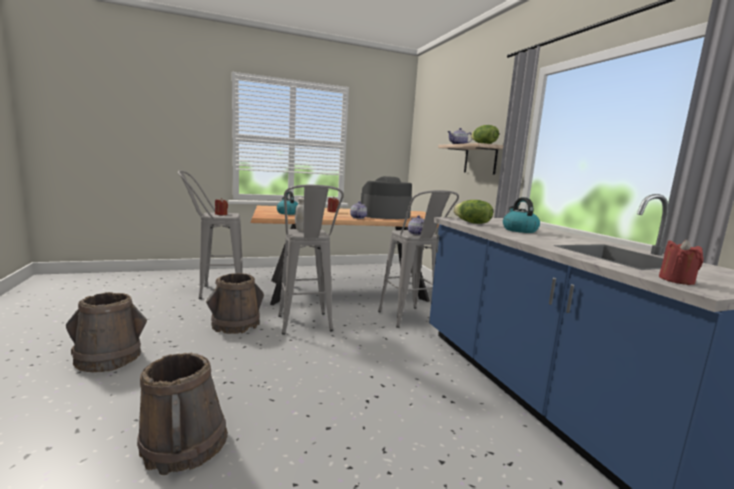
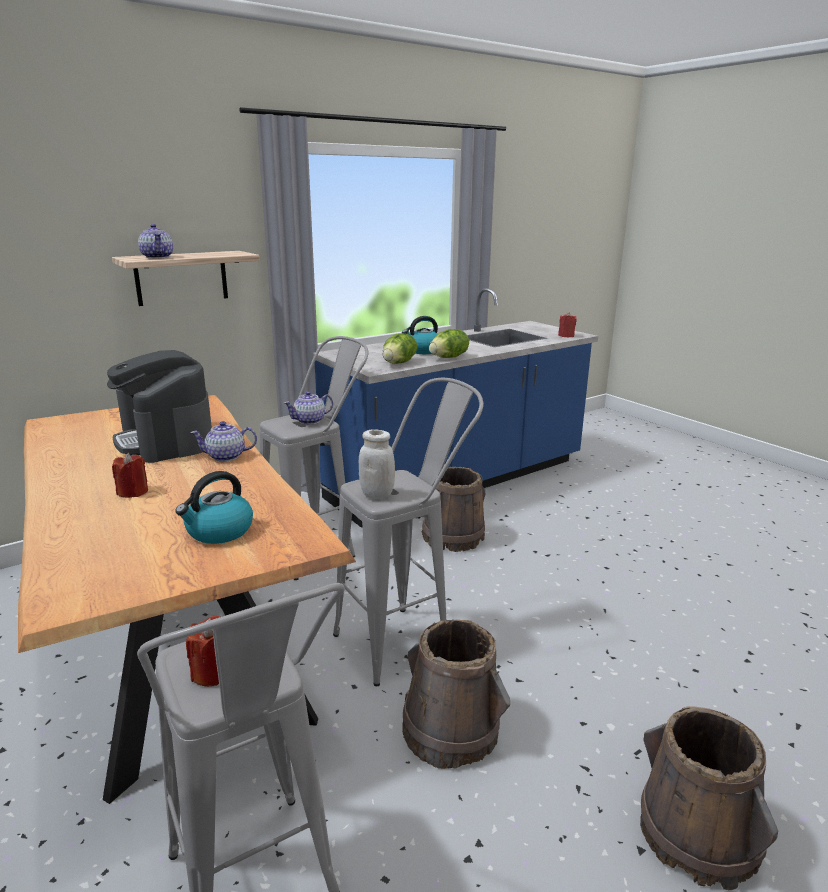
camera: 105 degrees left, 10 degrees up
brown bucket [137,353,228,475] -> brown bucket moved to [421,467,486,552]
lettuce [471,125,499,144] -> lettuce moved to [429,329,469,358]

